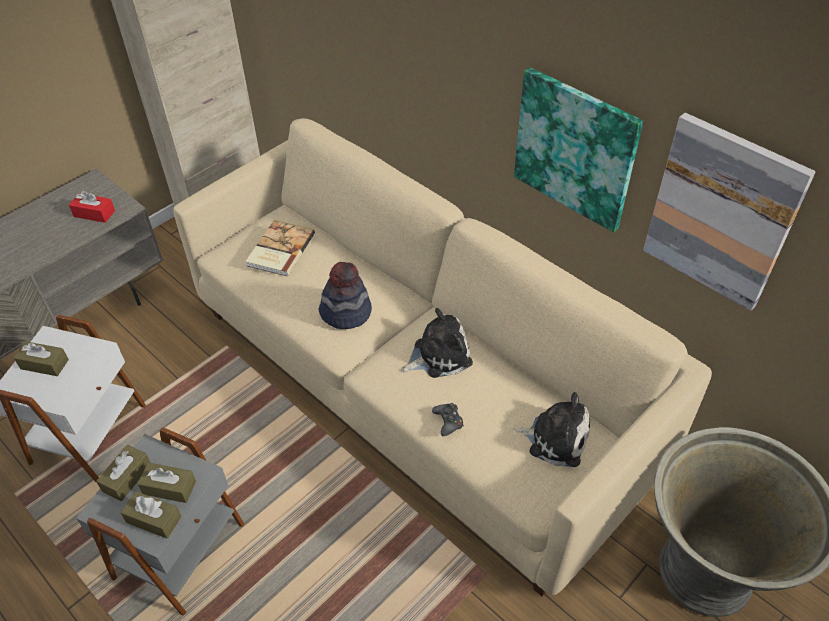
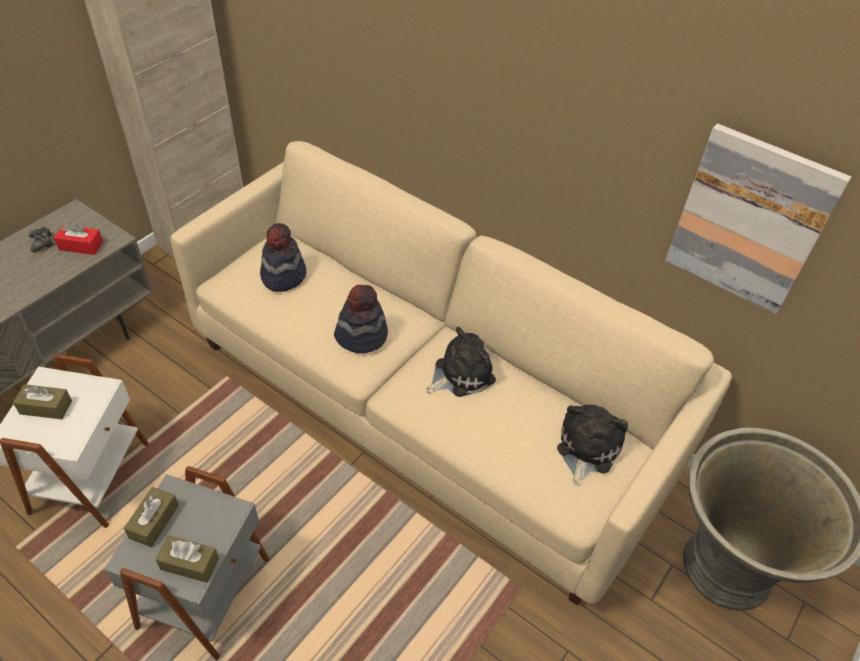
camera: 10 degrees left, 0 degrees up
brown tissue box [137,463,196,503] -> none
book [245,220,315,276] -> hat [260,223,306,292]
black game controller [432,403,464,436] -> black game controller moved to [29,226,54,252]
plush toy [512,392,590,467] -> plush toy turned 75 degrees counterclockwise [557,404,628,486]
picture [514,67,643,232] -> none

